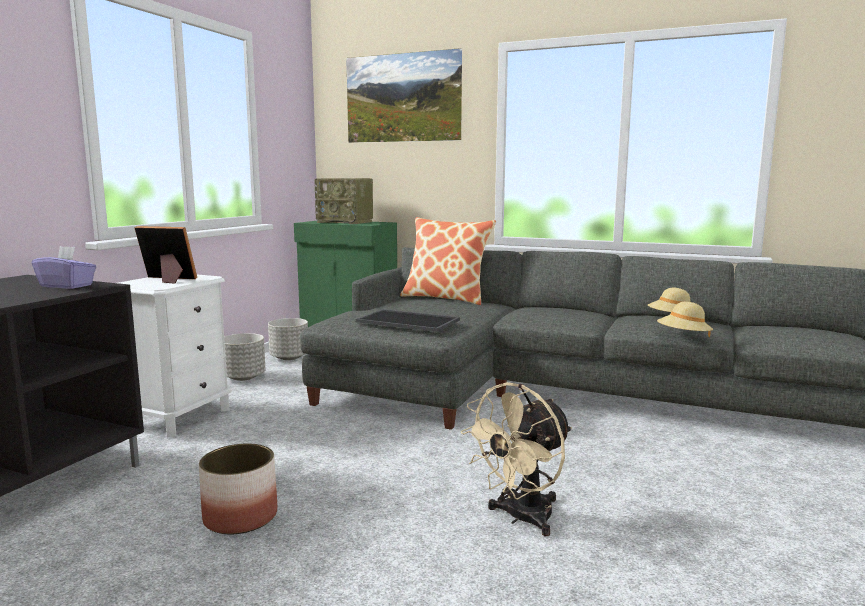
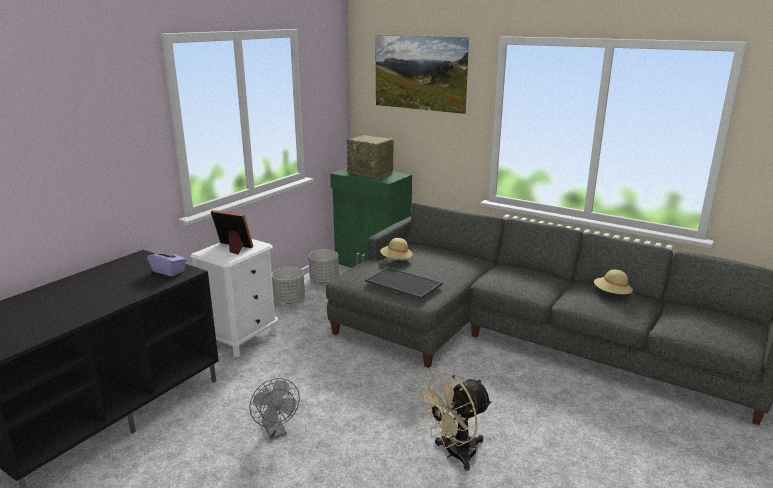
camera: 10 degrees right, 10 degrees up
planter [199,443,277,534] -> grey fan [249,378,300,439]
pillow [400,217,496,305] -> none
beige hat [657,302,713,337] -> beige hat moved to [380,238,413,259]

